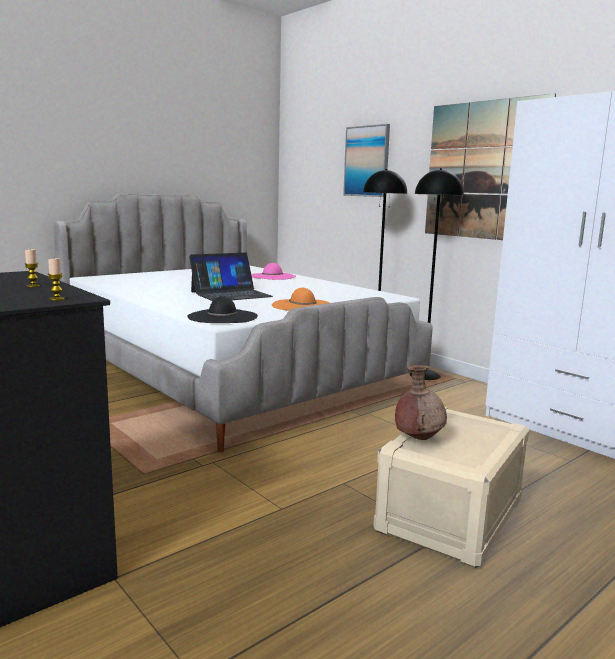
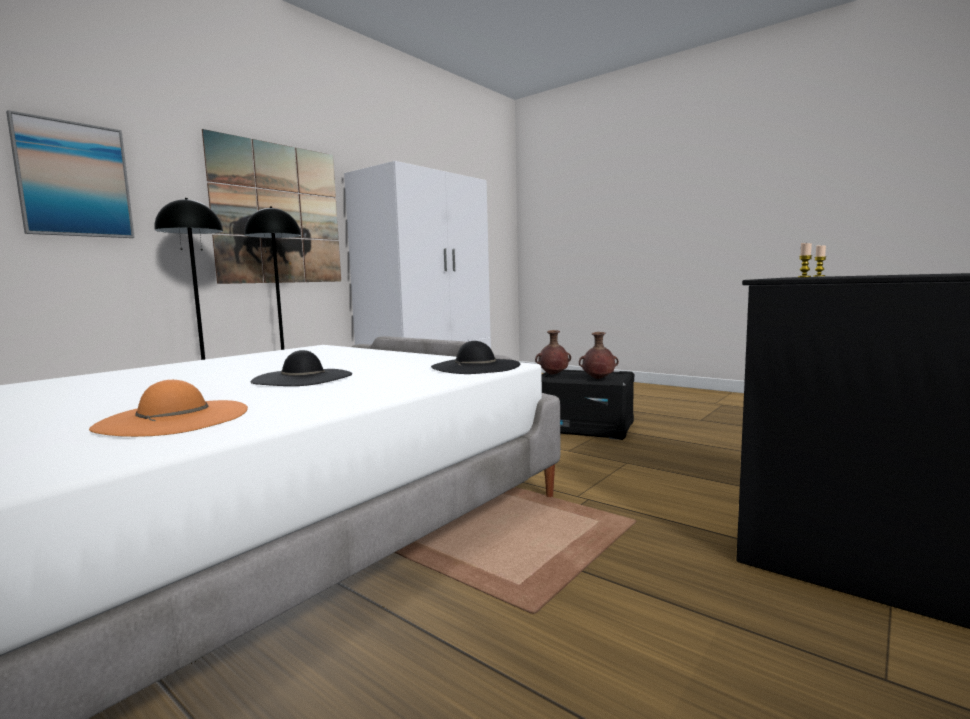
camera: 100 degrees left, 5 degrees down
laptop [189,253,273,301] -> black hat [250,350,352,386]
pink hat [251,263,296,280] -> none
orange hat [272,288,330,311] -> orange hat moved to [89,380,248,437]
beige storage box [373,407,529,568] -> black storage box [542,370,634,440]
none -> brown vase [535,330,571,375]

